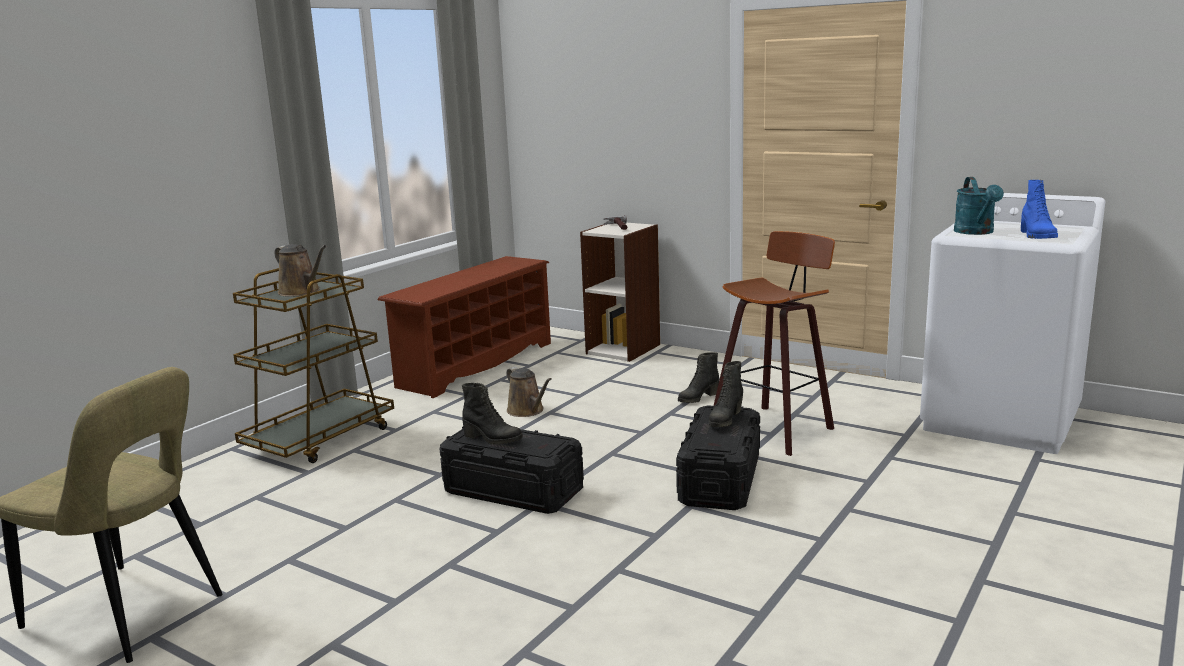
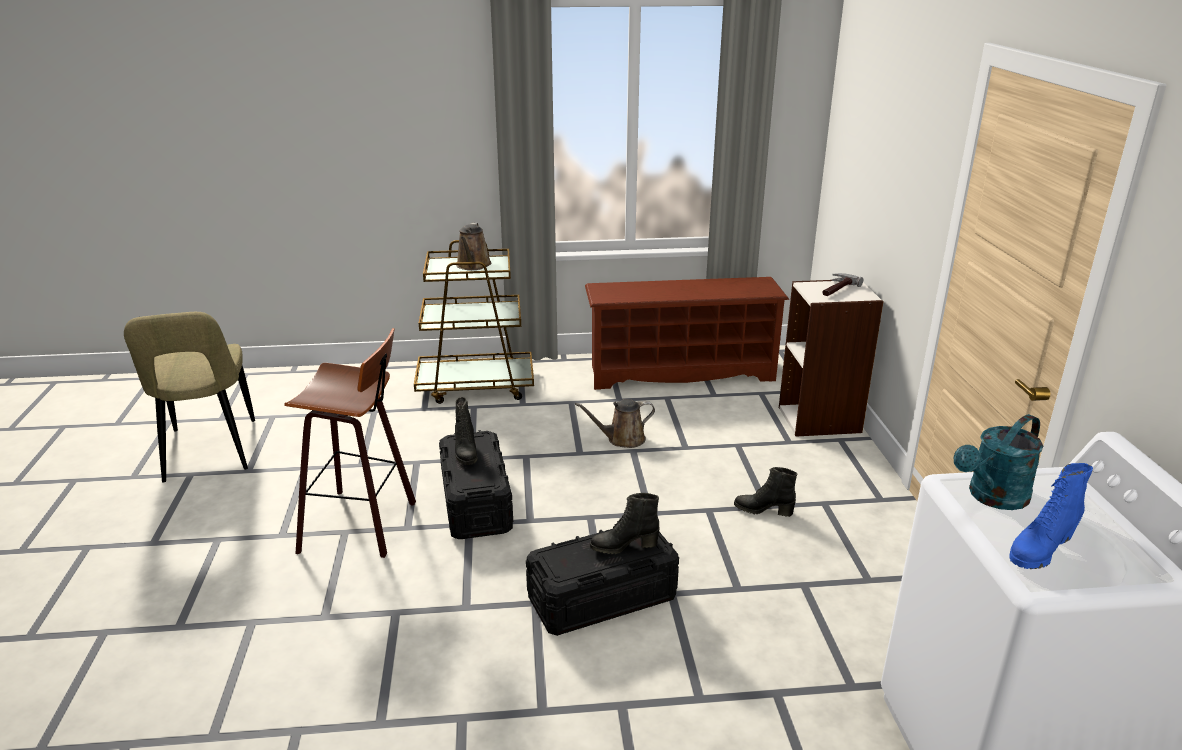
camera: 50 degrees right, 10 degrees up
brown watering can [506,367,552,417] -> brown watering can turned 60 degrees clockwise [575,399,655,448]
stool [714,231,835,456] -> stool moved to [284,328,416,558]

